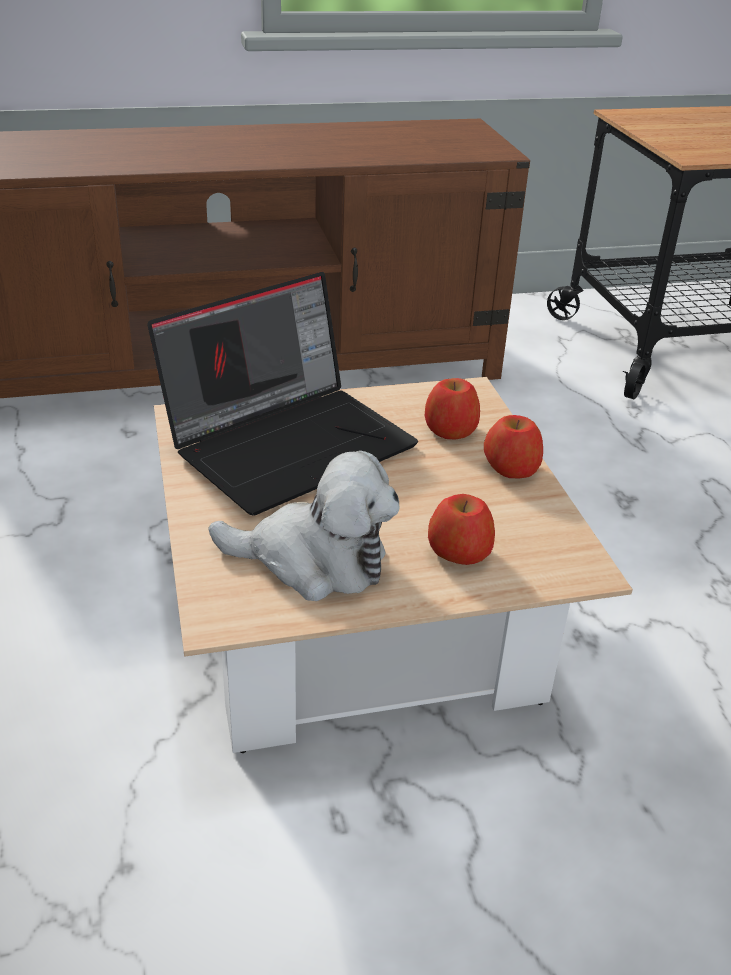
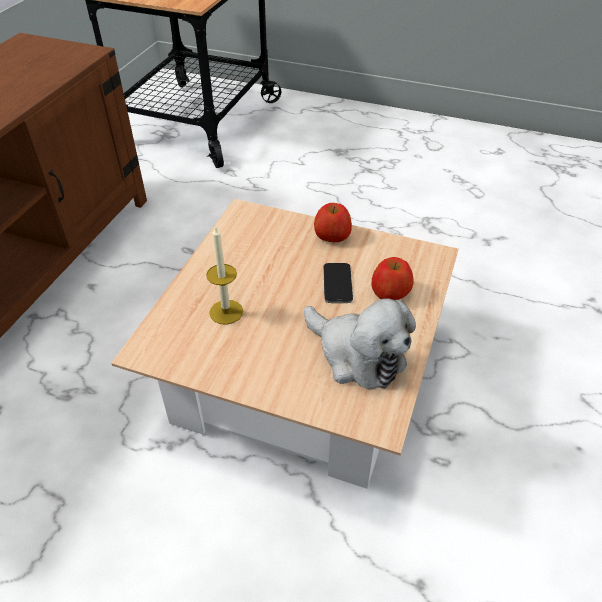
camera: 55 degrees left, 10 degrees up
laptop [147,272,418,516] -> candle [206,225,243,325]
plush toy [209,451,400,601] -> plush toy turned 90 degrees clockwise [304,298,416,390]
apple [425,378,480,440] -> none
none -> phone [323,263,353,303]

